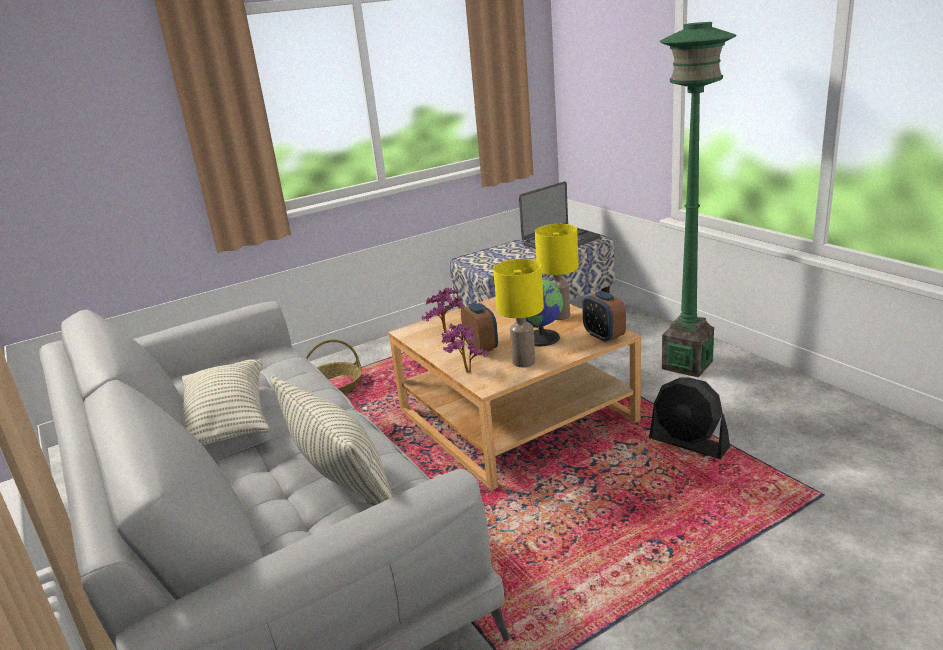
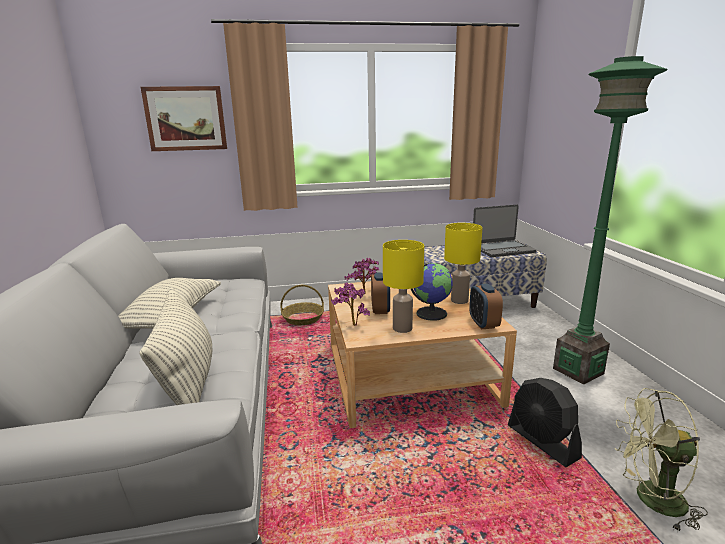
camera: 20 degrees right, 5 degrees down
none -> picture [141,86,227,151]
none -> green fan [615,388,708,532]

